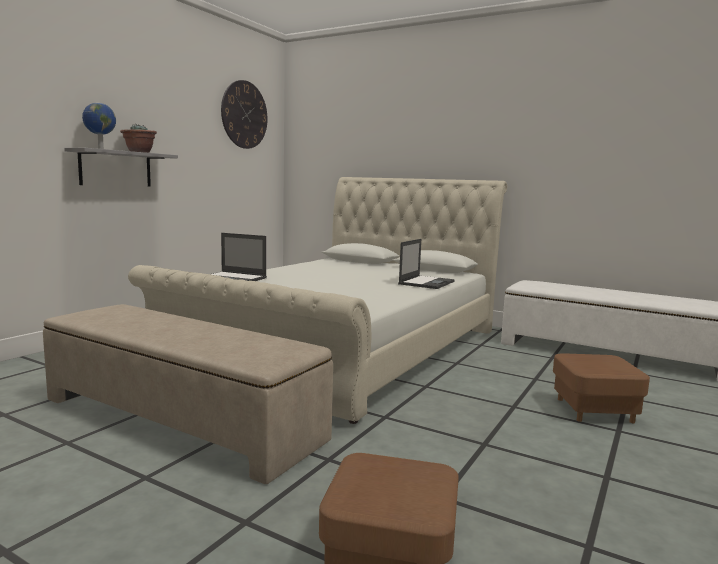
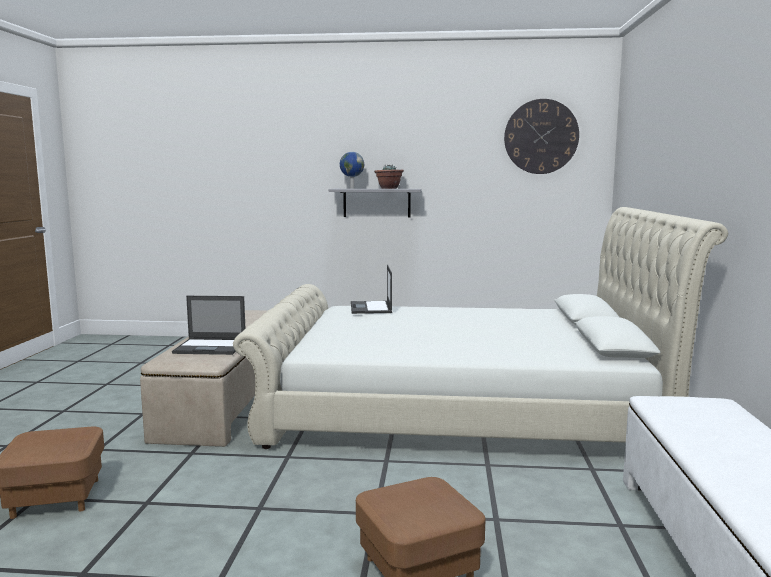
camera: 65 degrees right, 0 degrees up
laptop [398,239,455,289] -> laptop moved to [172,296,245,355]

